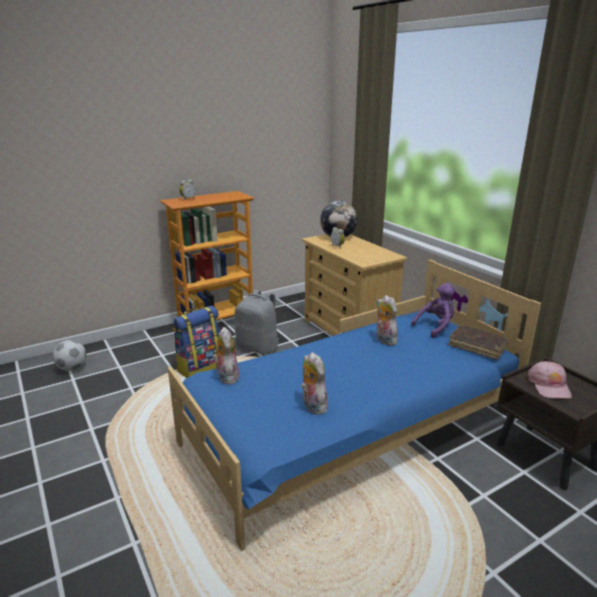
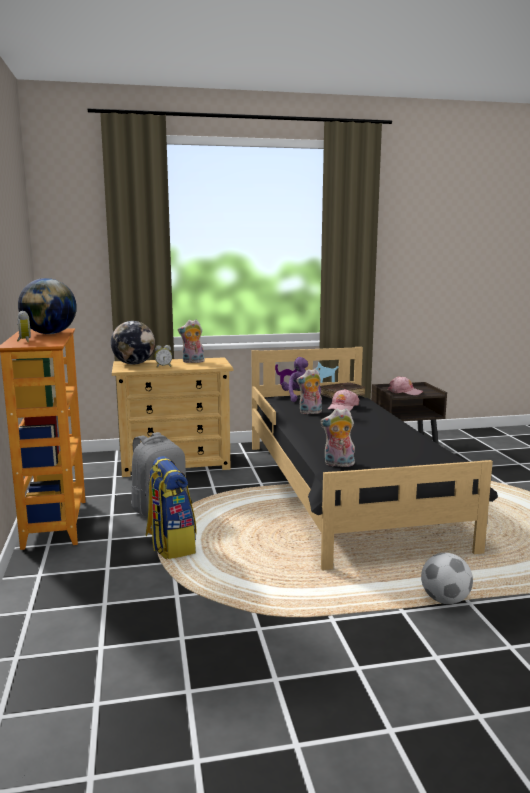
camera: 70 degrees left, 10 degrees down
football [53,340,86,371] -> football moved to [421,553,473,604]
blue bed [168,260,541,551] -> black bed [252,347,498,570]
plush toy [301,352,328,415] -> plush toy moved to [178,320,206,363]
none -> globe [18,278,77,334]
none -> pink cap [328,389,359,411]

